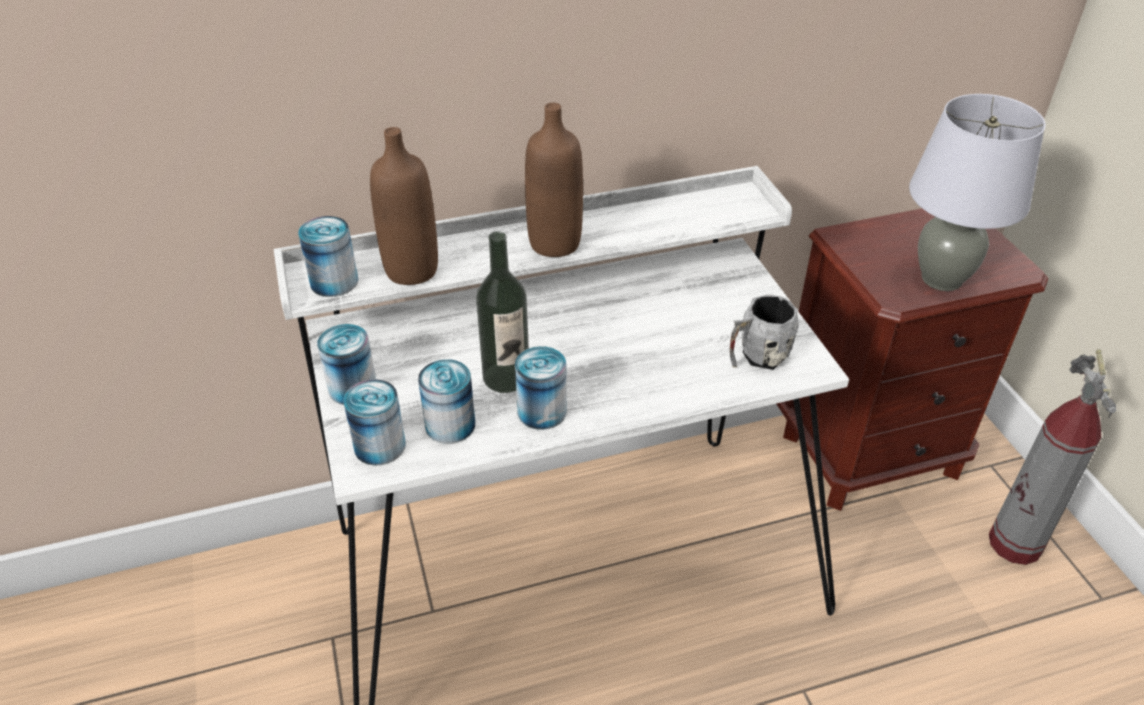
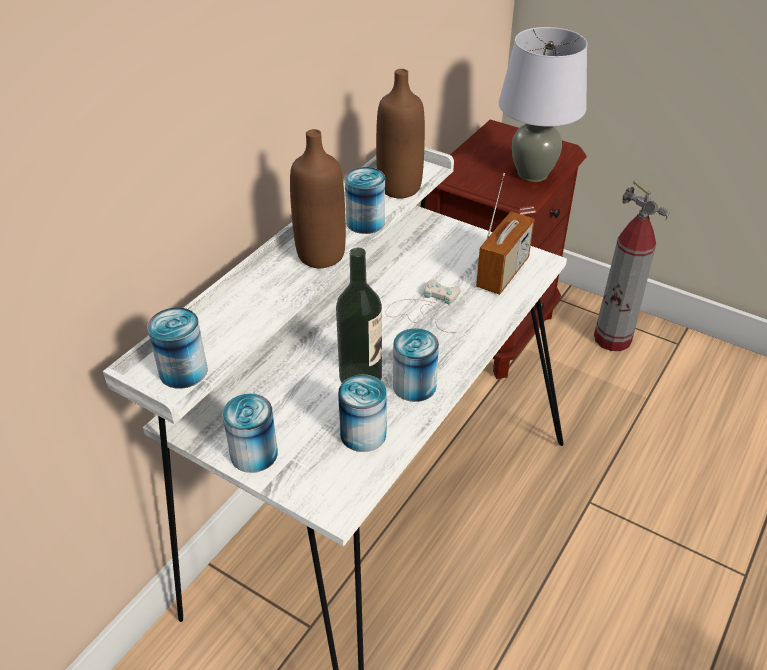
camera: 40 degrees left, 0 degrees up
can [343,379,406,465] -> can moved to [345,167,385,234]
brown bottle [370,127,438,285] -> brown bottle moved to [376,69,425,198]
grey mug [730,295,799,370] -> radio [476,173,534,295]
none -> white game controller [385,280,461,333]

